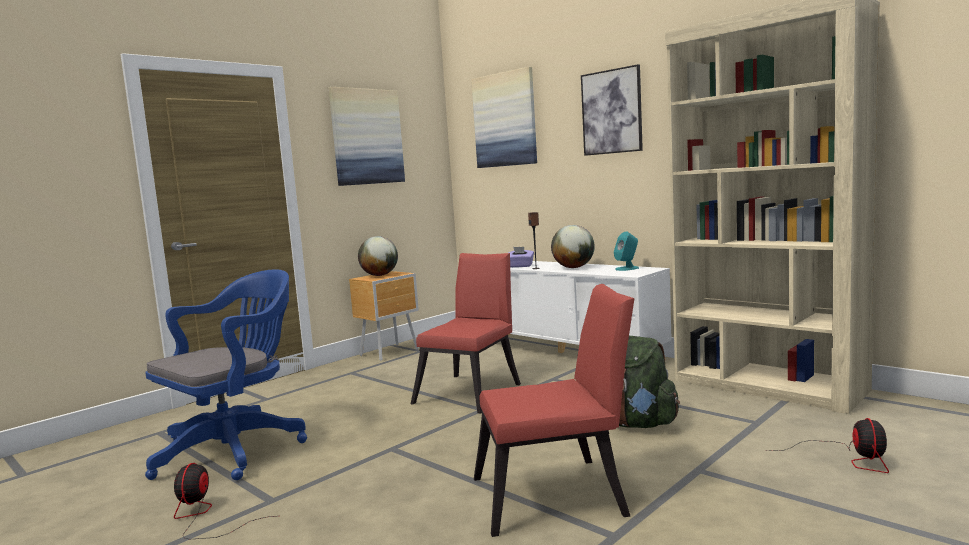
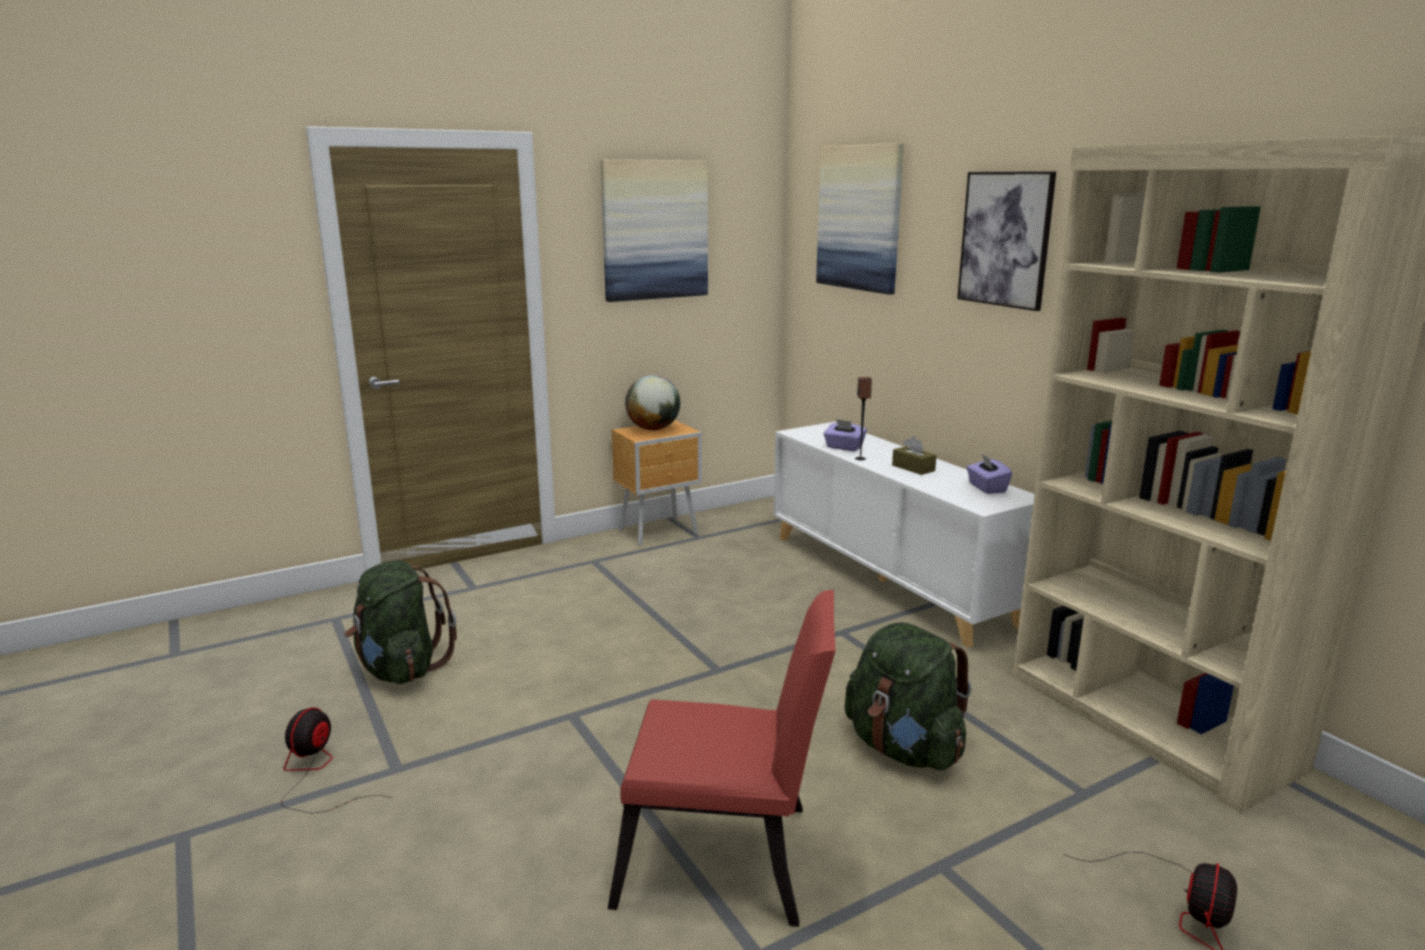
camera: 15 degrees right, 10 degrees up
blue office chair [145,269,307,480] -> green backpack [344,560,457,684]
red chair [411,253,521,414] -> none
globe [551,225,595,268] -> brown tissue box [892,436,937,475]
turquoise speaker [614,232,639,271] -> purple tissue box [967,454,1012,494]

